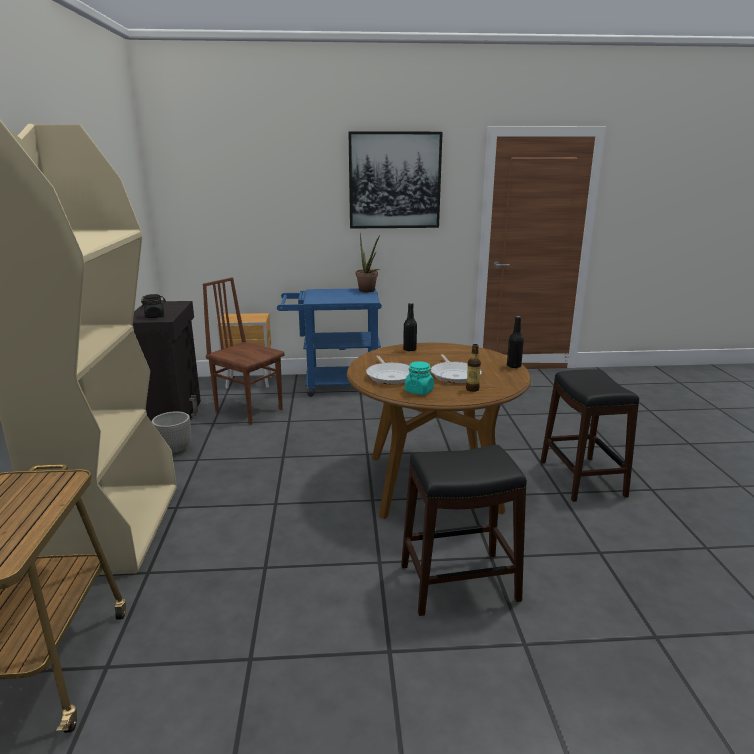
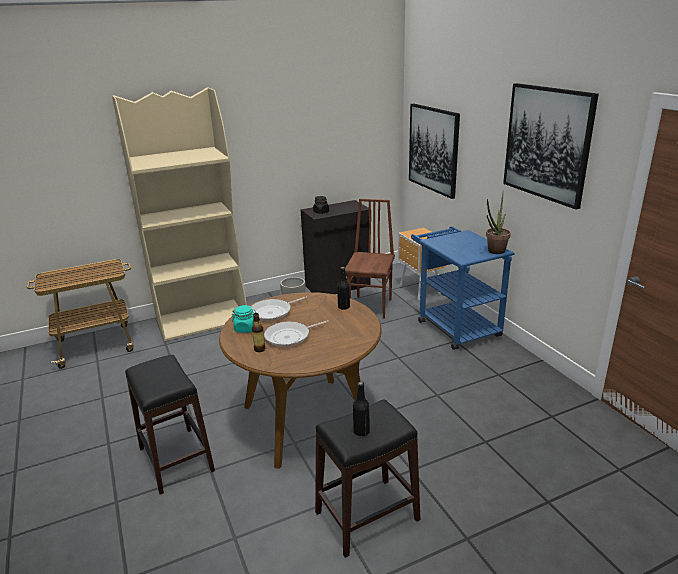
camera: 70 degrees right, 5 degrees up
black bottle [507,316,524,368] -> black bottle moved to [353,382,370,436]
none -> picture [409,104,460,199]

